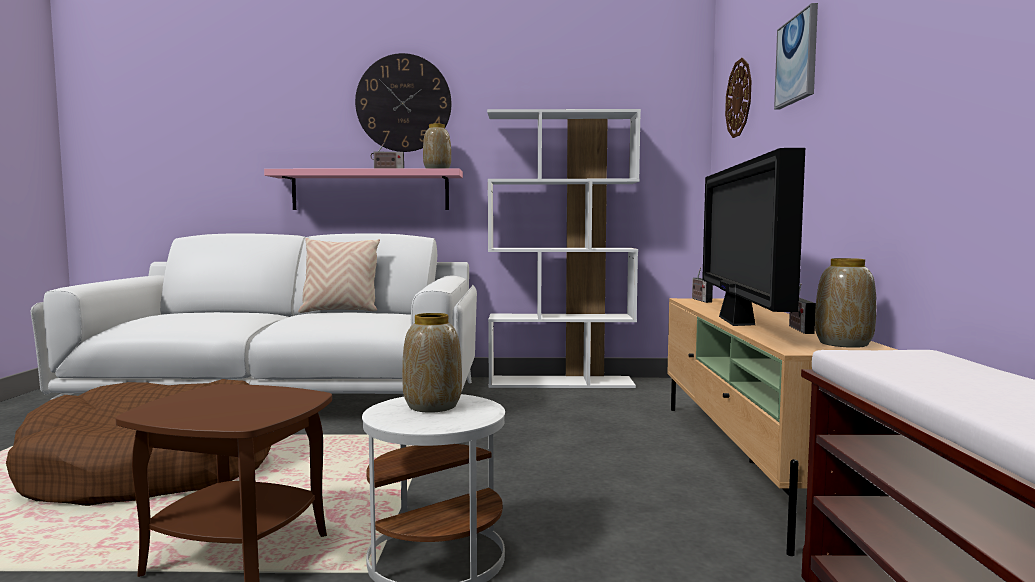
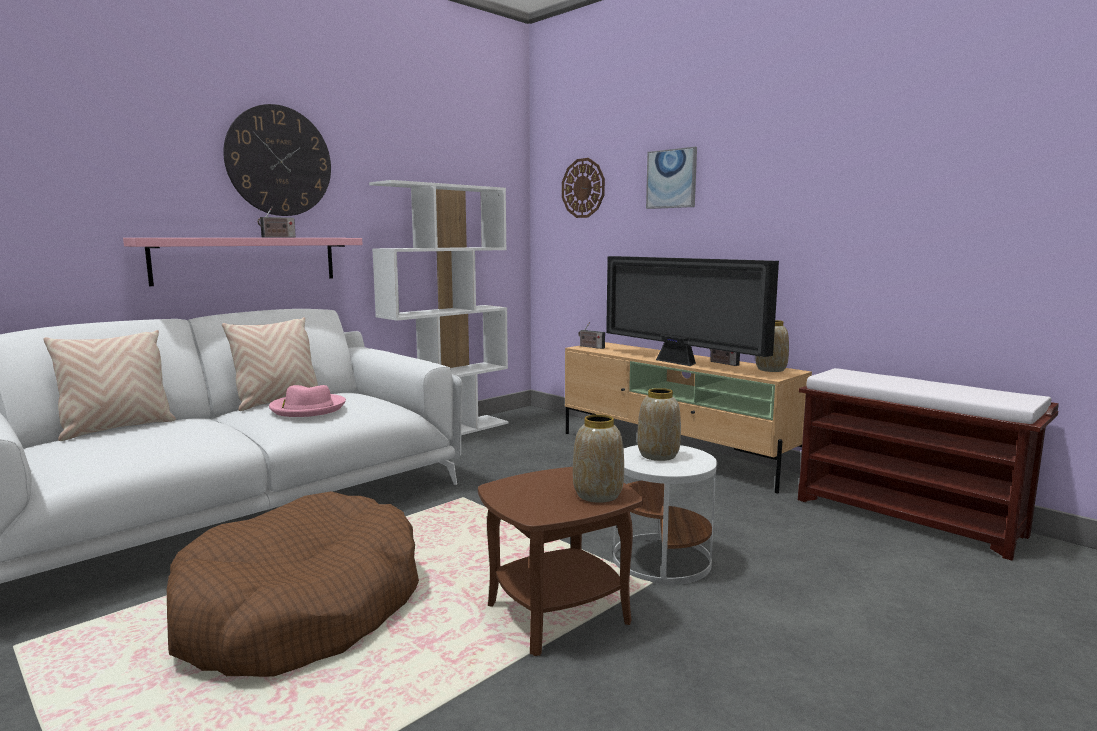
camera: 45 degrees left, 5 degrees up
vase [423,123,451,169] -> vase moved to [573,415,624,503]
none -> beige pillow [43,330,176,441]
none -> pink hat [269,385,346,417]

